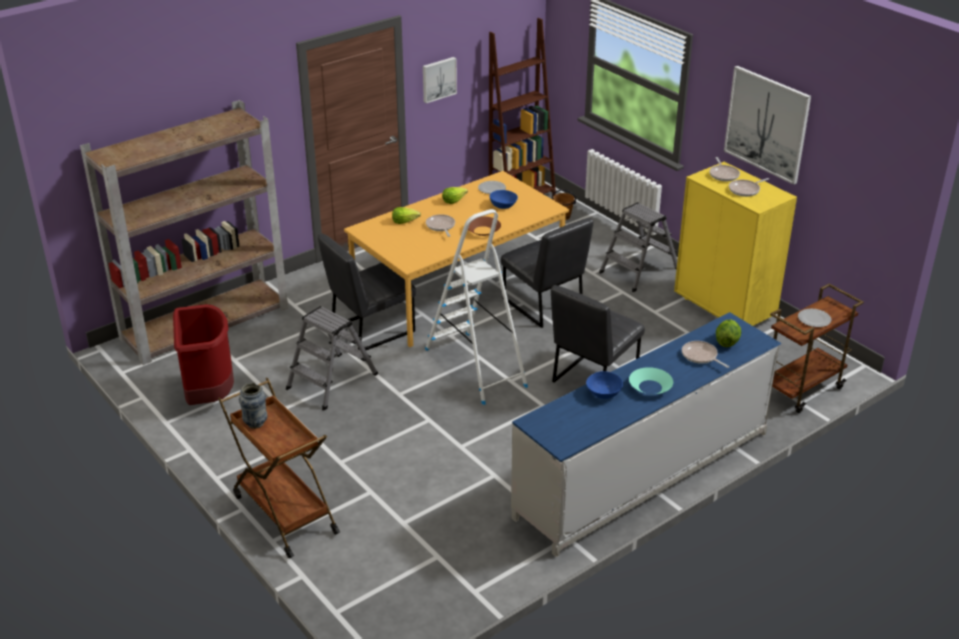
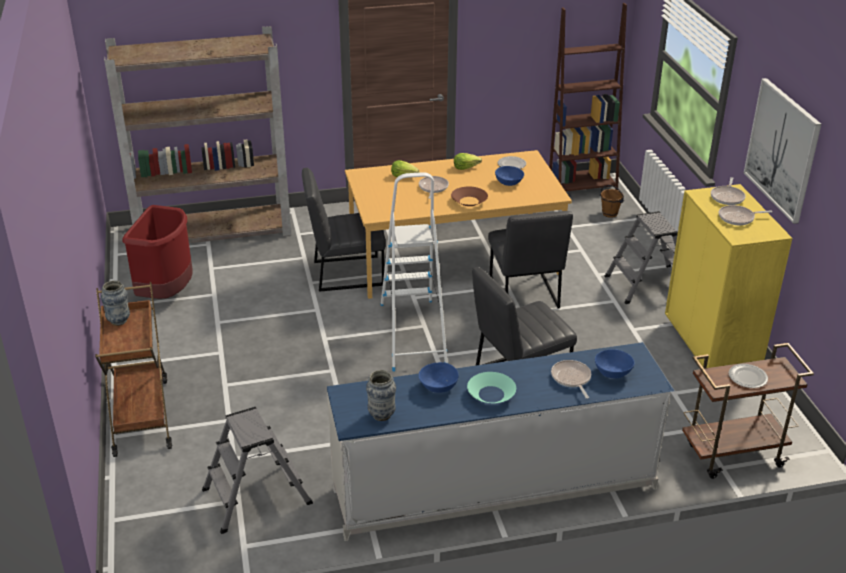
camera: 25 degrees right, 0 degrees up
grey step ladder [286,306,378,411] -> grey step ladder moved to [202,407,313,534]
picture [423,57,457,103] -> none
lettuce [716,319,741,347] -> blue bowl [595,349,635,378]
none -> vase [366,370,396,421]

